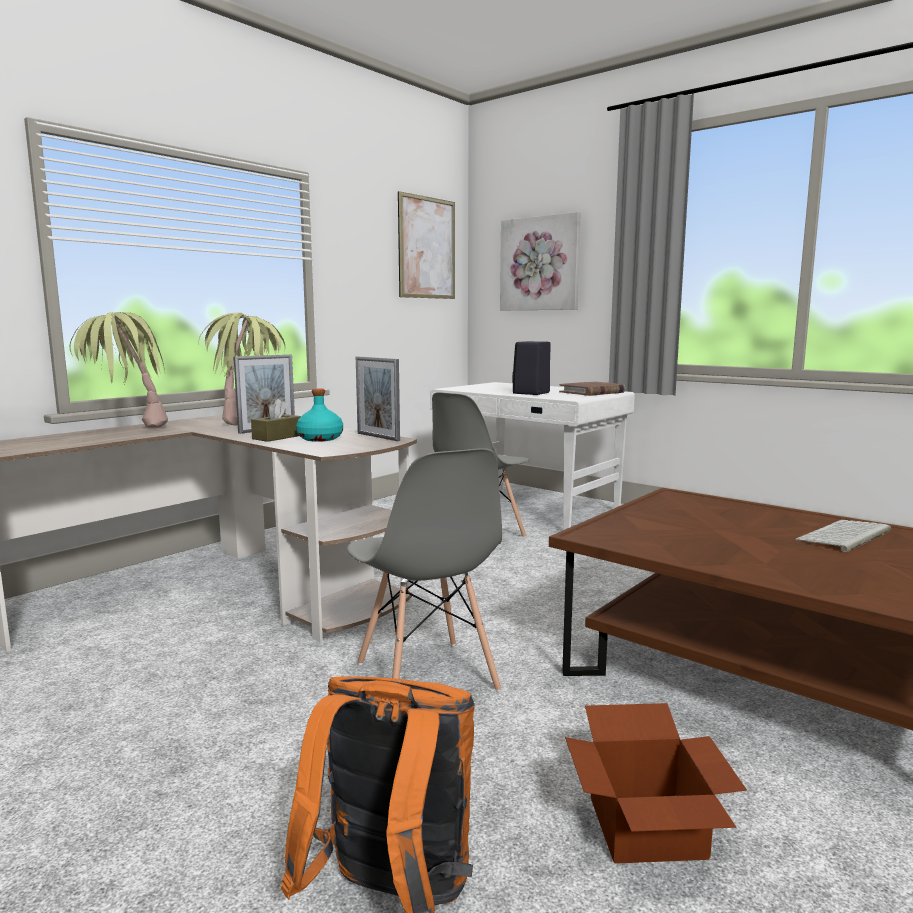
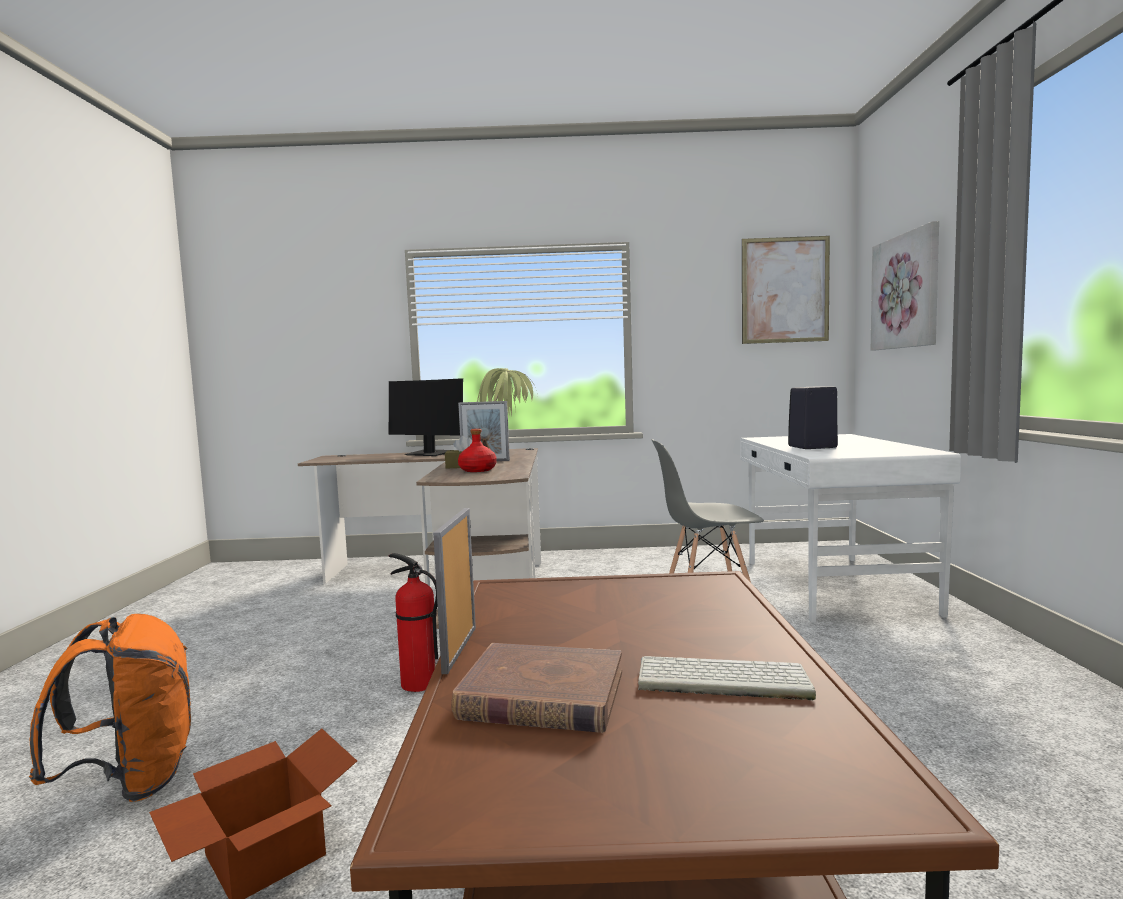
camera: 50 degrees right, 5 degrees down
potted plant [70,312,168,428] -> monitor [389,378,463,456]
turquoise bottle [296,389,343,442] -> red bottle [458,429,497,472]
grey chair [347,448,502,692] -> fire extinguisher [388,553,439,692]
picture frame [356,356,400,441] -> picture frame moved to [433,508,476,674]
brown book [559,381,625,396] -> brown book moved to [451,643,622,733]

